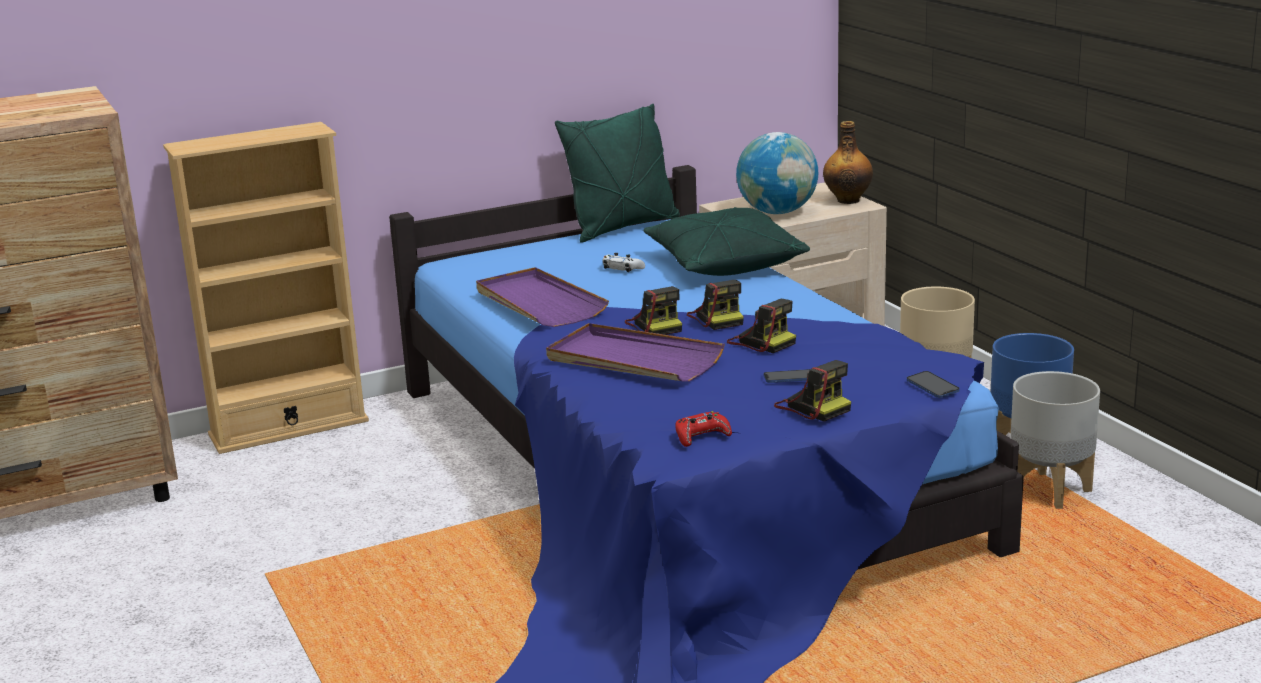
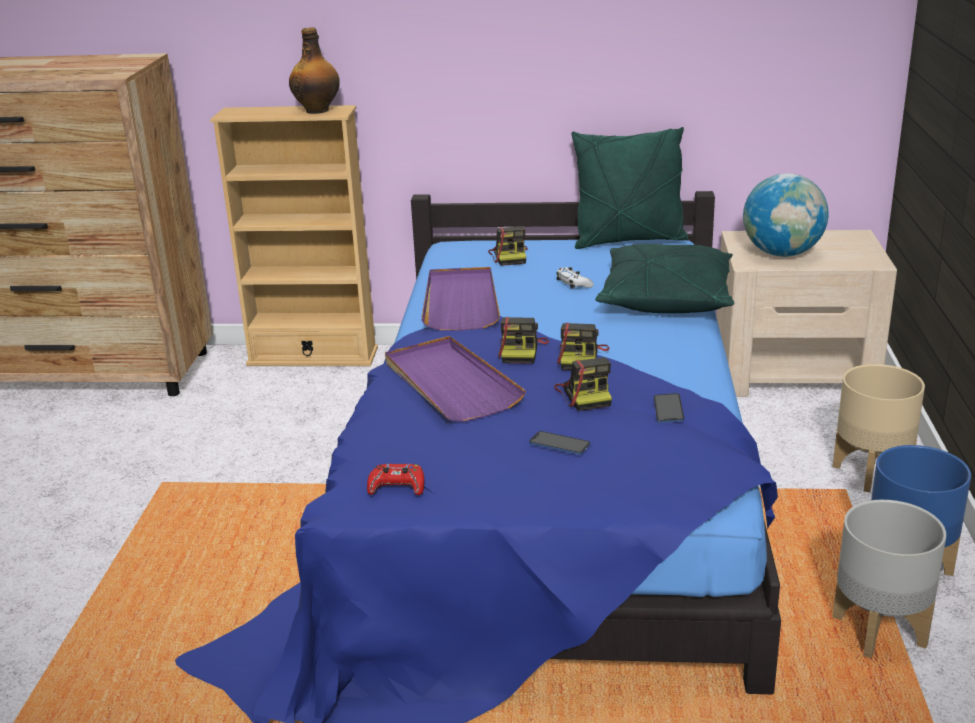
camera: 30 degrees right, 5 degrees up
camera [774,360,851,422] -> camera moved to [488,226,528,266]
bottle [823,121,873,204] -> bottle moved to [289,27,340,114]
phone [907,371,960,398] -> phone moved to [653,393,685,423]

